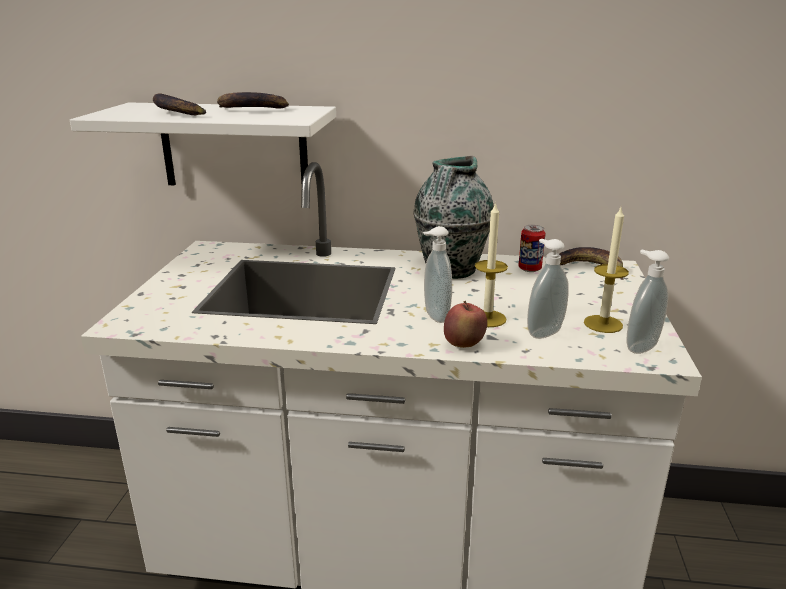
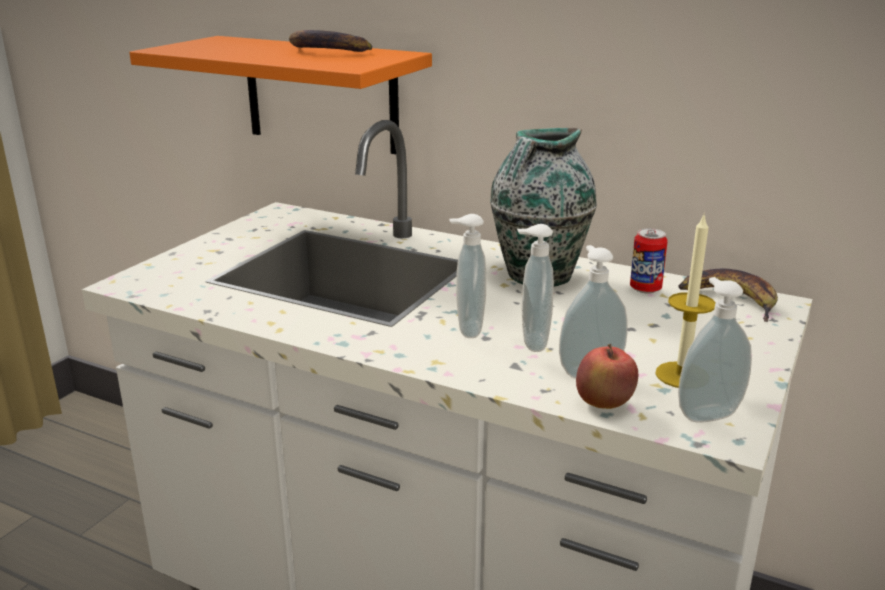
camera: 20 degrees right, 0 degrees up
white shelf [70,102,336,185] -> orange shelf [129,36,432,154]
banana [153,93,206,115] -> none
apple [444,301,487,348] -> apple moved to [576,344,638,409]
candle [475,202,508,327] -> soap dispenser [517,224,554,352]

